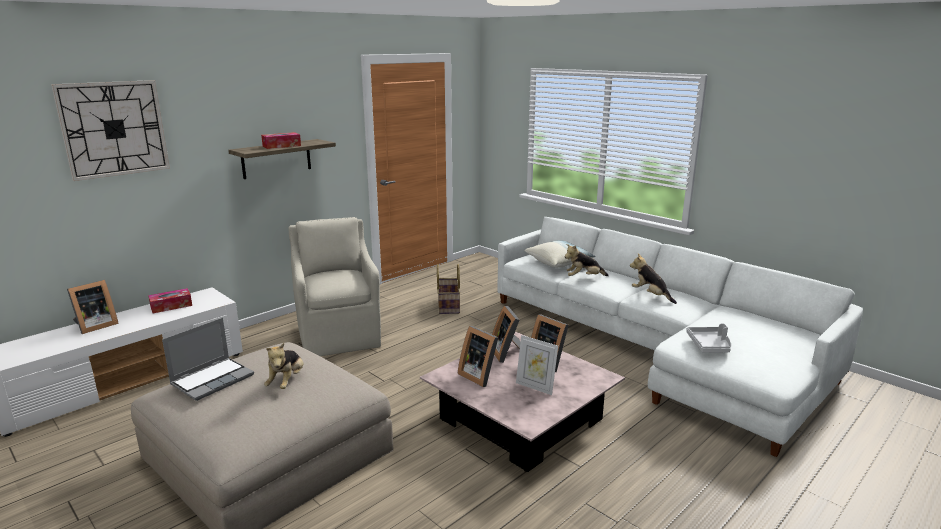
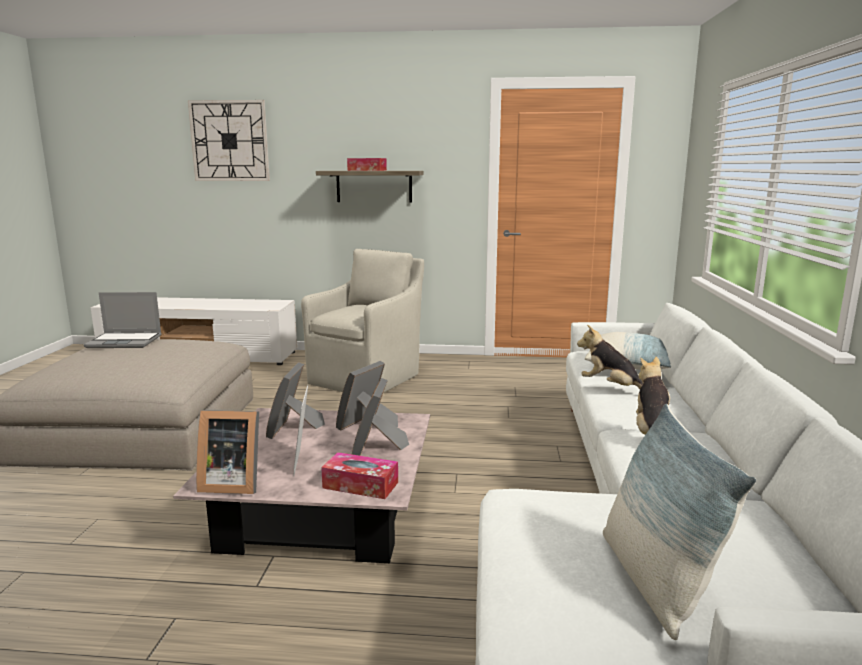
camera: 50 degrees right, 5 degrees down
picture frame [67,280,119,334] -> picture frame moved to [196,410,259,494]
tissue box [148,288,192,313] -> tissue box moved to [321,452,398,499]
plush toy [264,343,303,389] -> none
basket [437,264,461,314] -> none
grey tray [686,323,731,353] -> none
none -> pillow [603,404,756,640]

